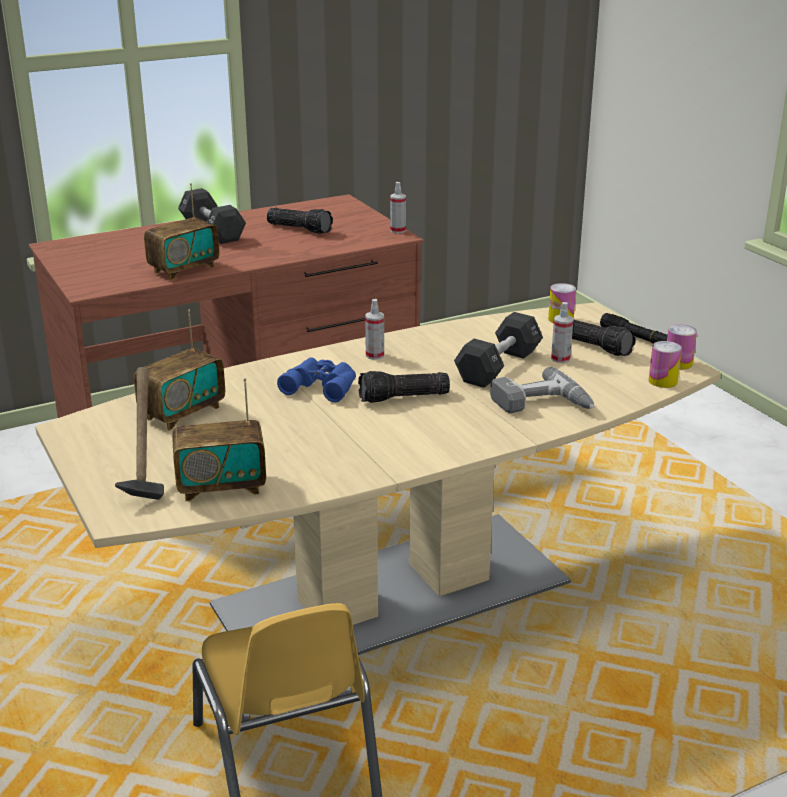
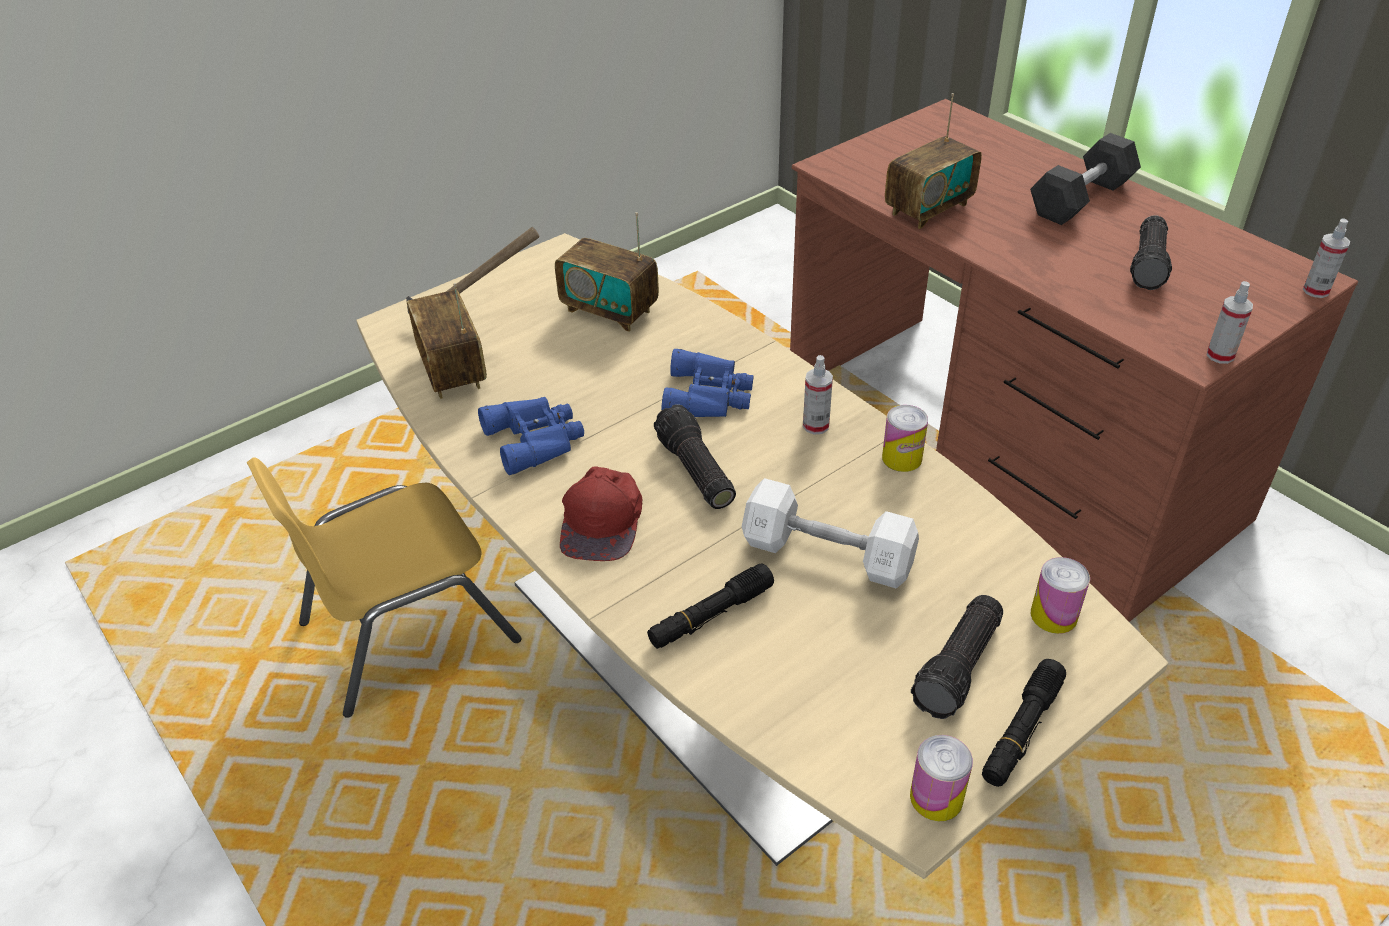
camera: 80 degrees right, 15 degrees up
radio [144,183,219,280] -> radio turned 75 degrees counterclockwise [885,93,982,229]
black dumbbell [454,312,543,388] -> white dumbbell [742,478,919,589]
power drill [490,367,594,413] -> black flashlight [647,563,774,649]
spray bottle [551,302,573,363] -> spray bottle moved to [1303,218,1350,298]
can [649,341,682,388] -> can moved to [882,405,928,472]
none -> blue binoculars [478,397,584,475]
none -> red cap [560,466,643,561]

